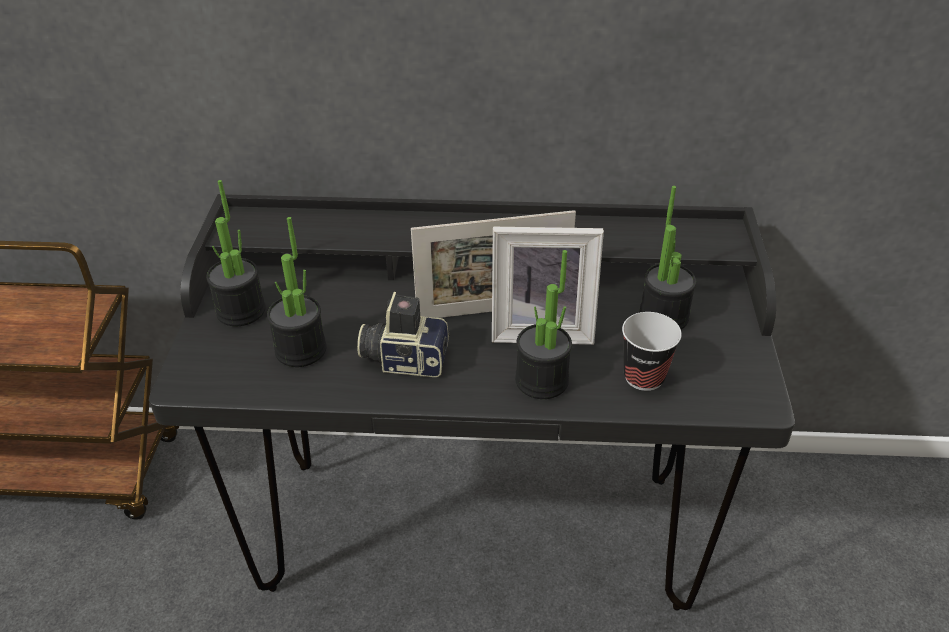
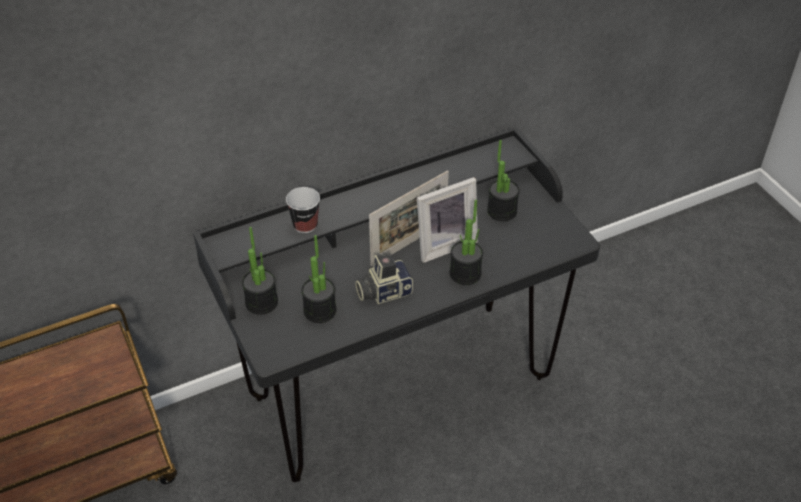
camera: 30 degrees left, 5 degrees up
cup [622,312,682,391] -> cup moved to [286,187,320,233]

